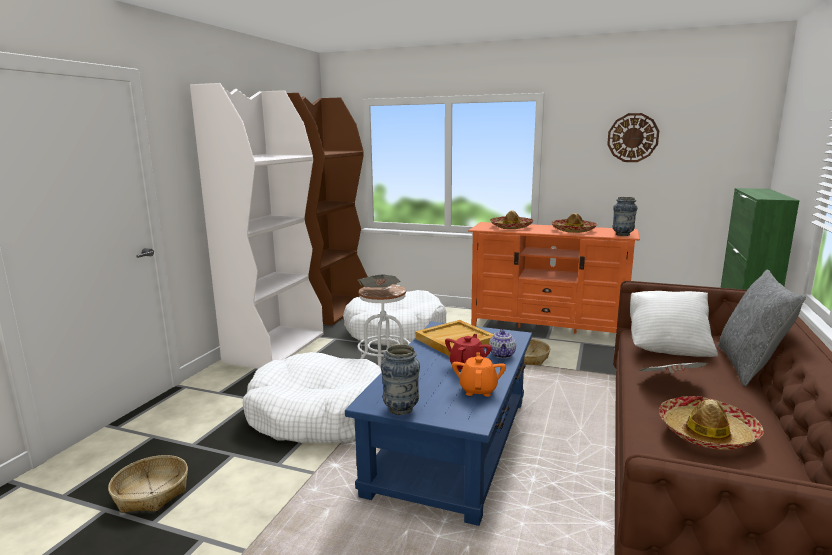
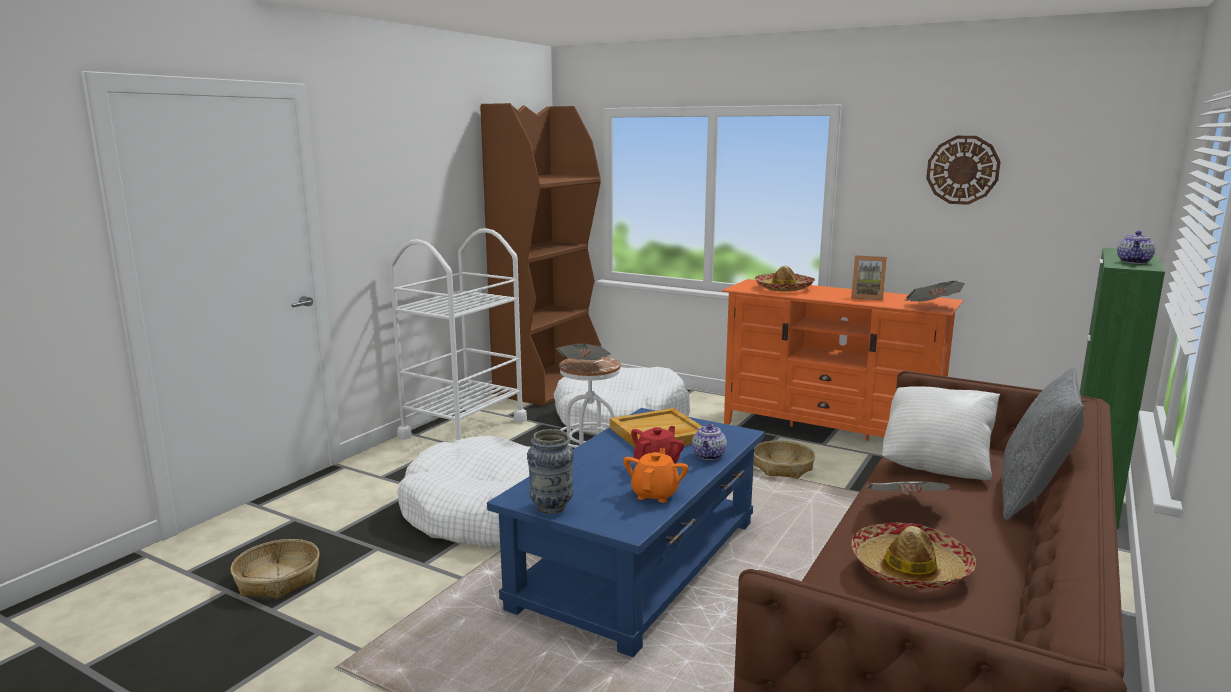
camera: 10 degrees right, 0 degrees up
white bookcase [190,83,324,369] -> white cart [389,228,527,443]
hat [551,213,598,233] -> picture frame [851,255,887,300]
vase [613,197,637,236] -> newspaper [905,281,965,302]
none -> teapot [1117,231,1155,264]

